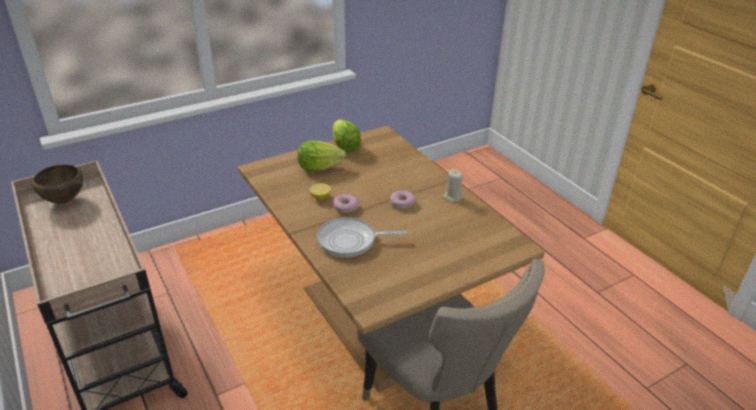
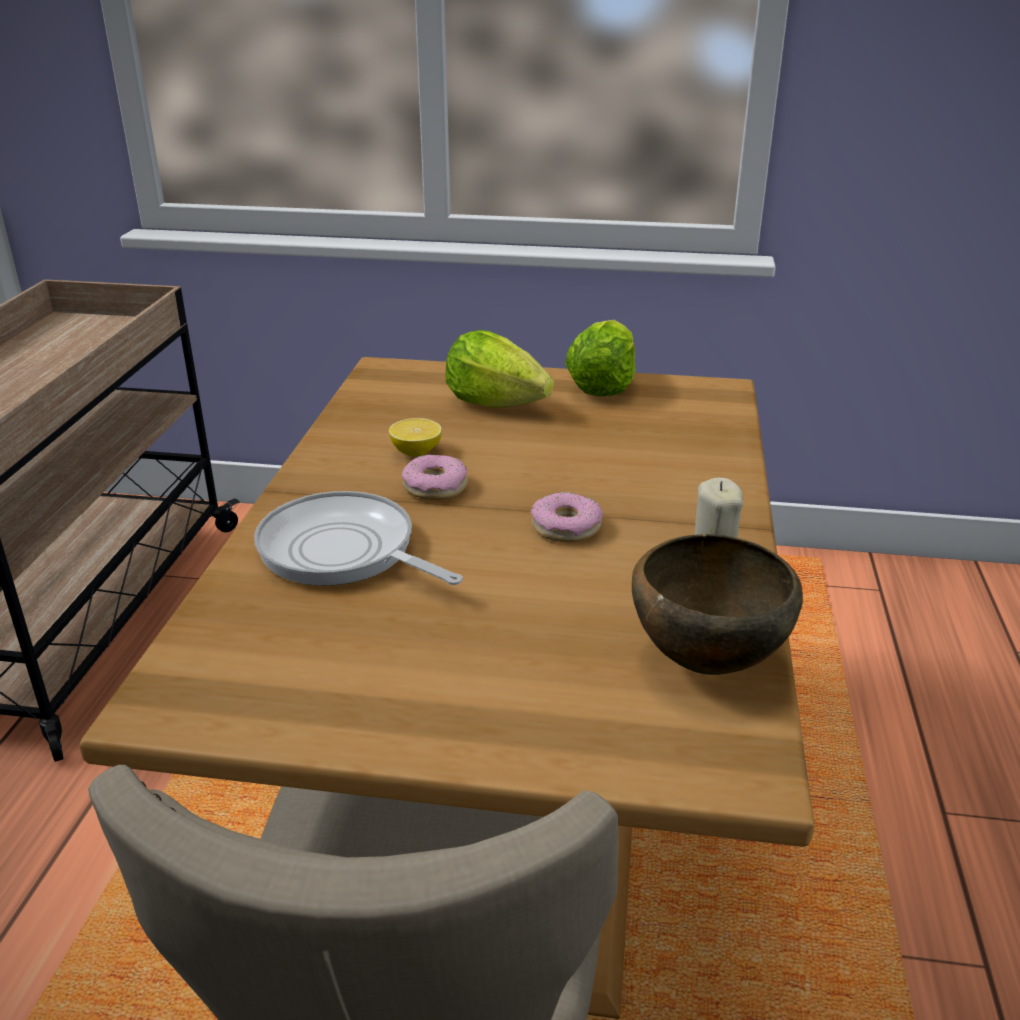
camera: 40 degrees right, 5 degrees down
brown bowl [31,165,83,204] -> brown bowl moved to [632,534,803,675]

